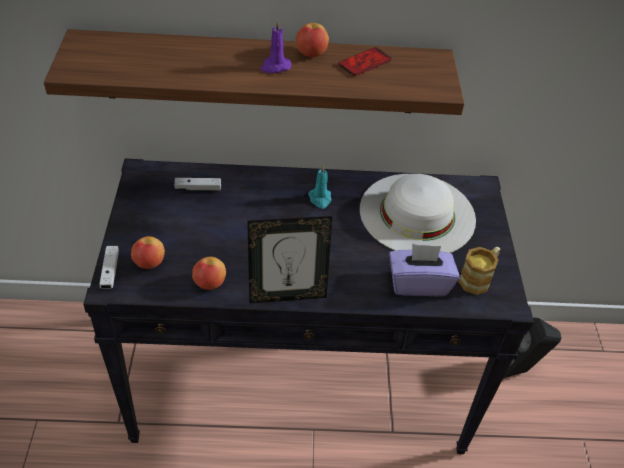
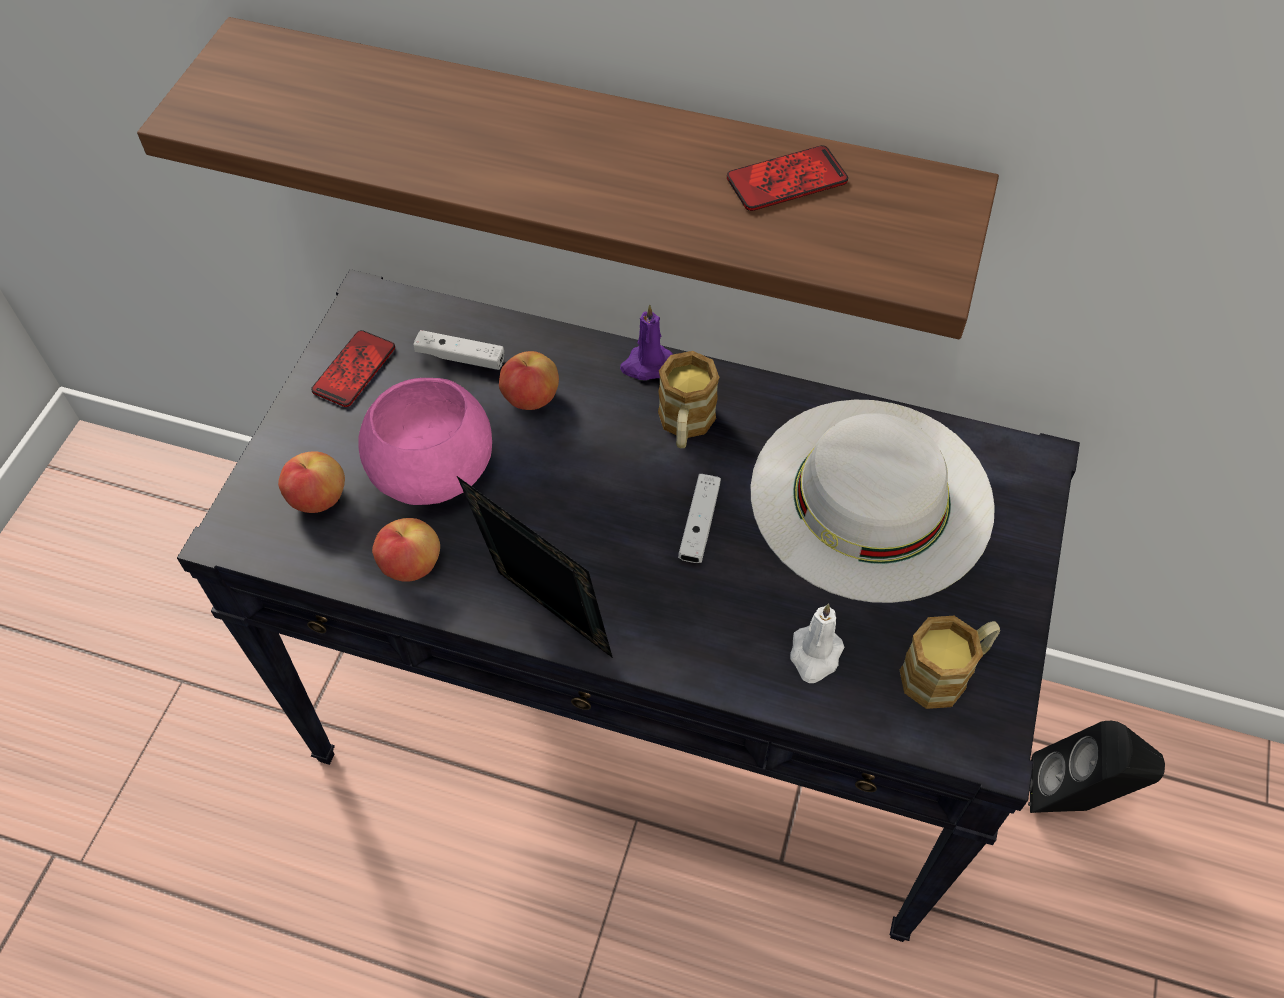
camera: 20 degrees right, 10 degrees up
white game controller [99,246,119,289] -> white game controller moved to [678,474,721,563]
picture frame [247,216,332,303] -> picture frame turned 150 degrees counterclockwise [457,476,613,658]
purple candle [260,20,291,73] -> purple candle moved to [620,304,673,380]
apple [296,23,329,57] -> apple moved to [499,351,559,410]
turquoise candle [308,165,331,209] -> mug [658,351,720,448]
purple tissue box [389,244,460,296] -> white candle [790,603,844,683]
none -> phone [311,330,395,407]
none -> pink bowl [358,378,492,505]

